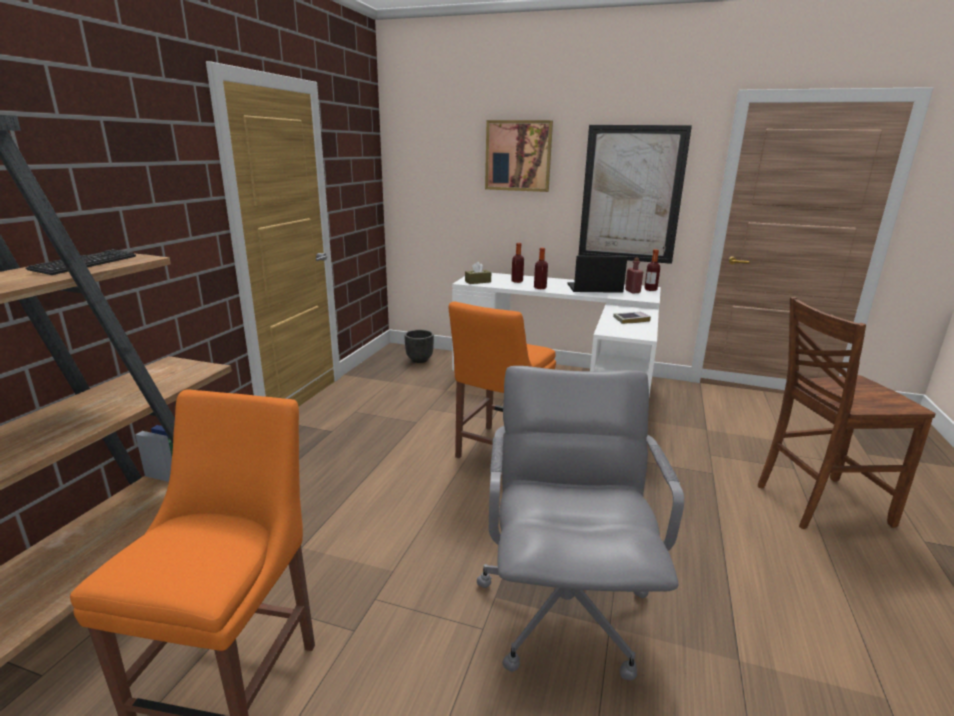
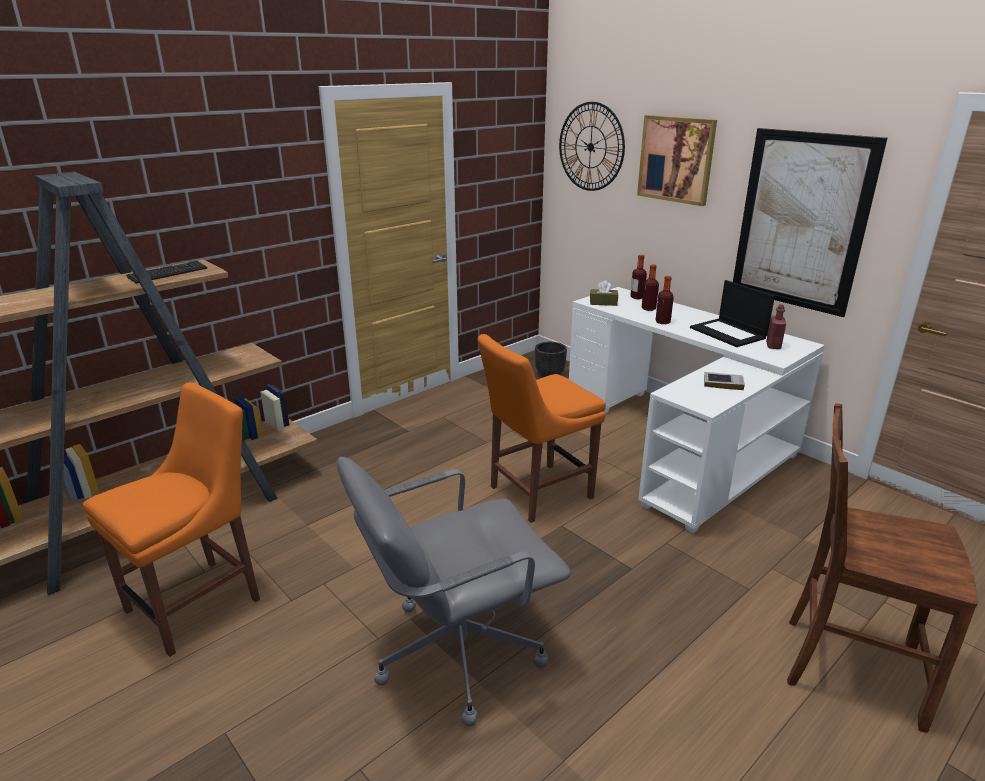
camera: 30 degrees right, 5 degrees up
grey office chair [477,366,684,681] -> grey office chair turned 150 degrees counterclockwise [337,457,571,727]
laptop [567,256,627,293] -> laptop turned 150 degrees counterclockwise [690,280,775,347]
bottle [644,249,660,291] -> bottle moved to [630,255,647,299]
none -> wall clock [559,102,625,191]

